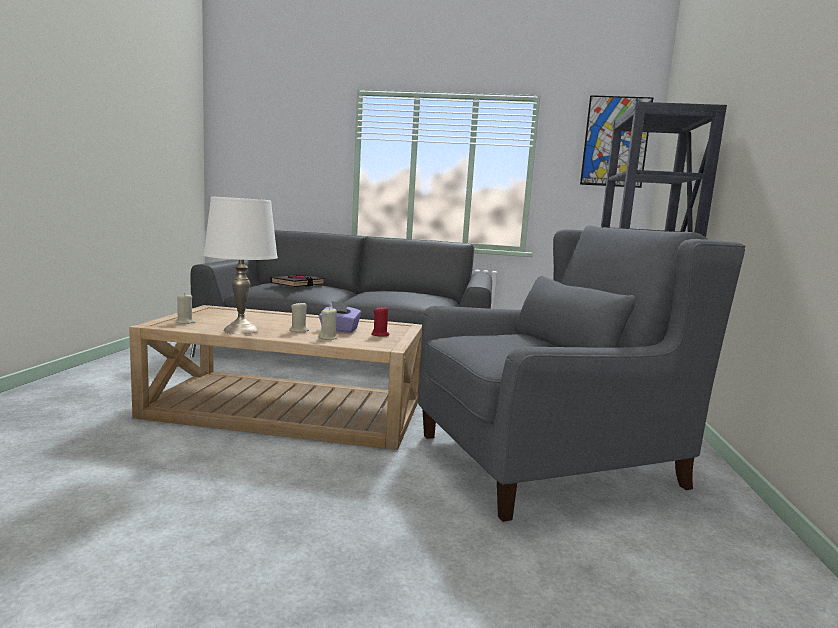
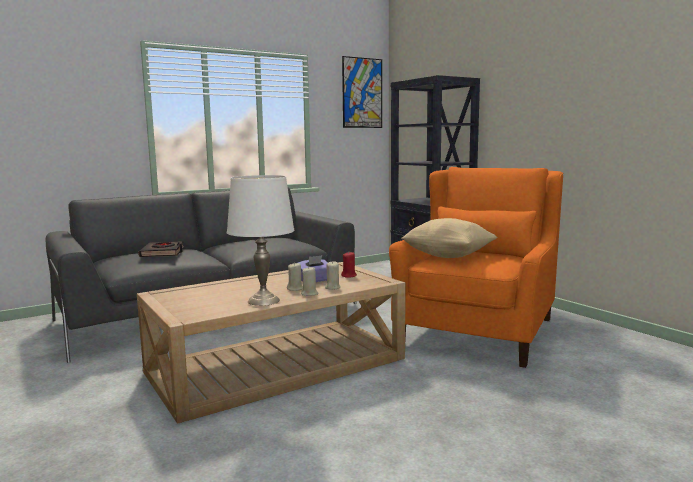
camera: 40 degrees left, 0 degrees up
beige candle [176,293,195,324] -> beige candle moved to [301,267,319,296]
grey armchair [418,225,746,522] -> orange armchair [389,167,563,368]
none -> beige pillow [401,218,498,258]

